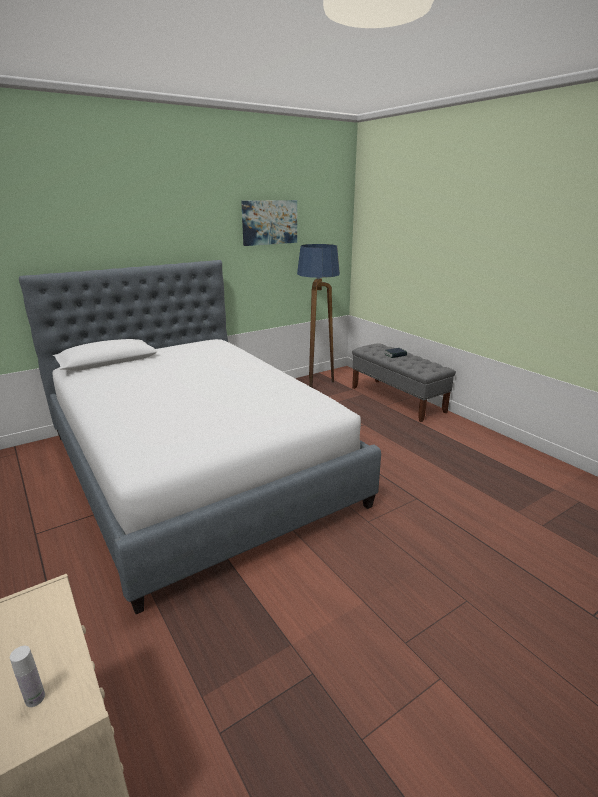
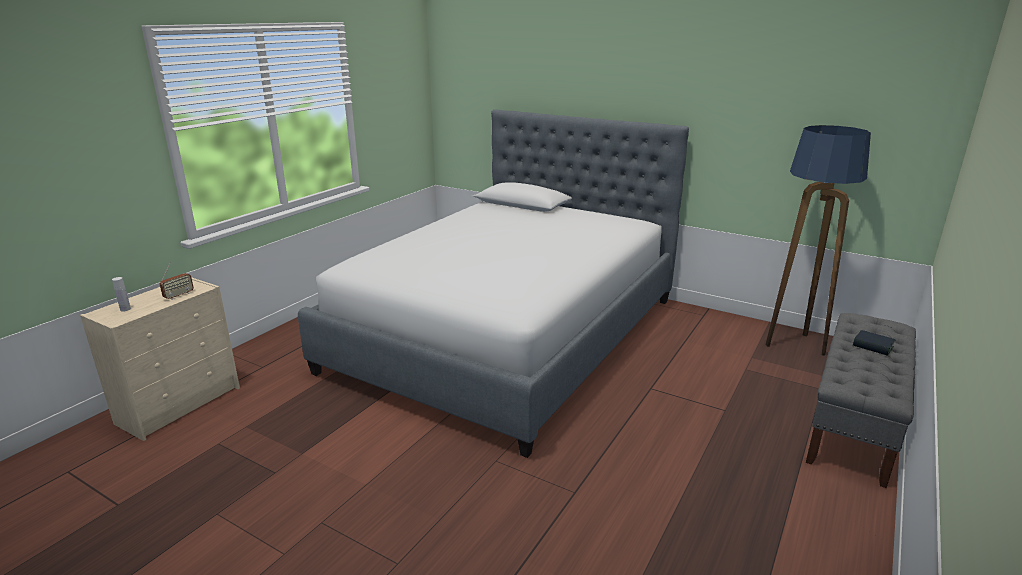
camera: 65 degrees right, 0 degrees up
picture [241,200,297,246] -> none
none -> radio [160,262,194,300]

